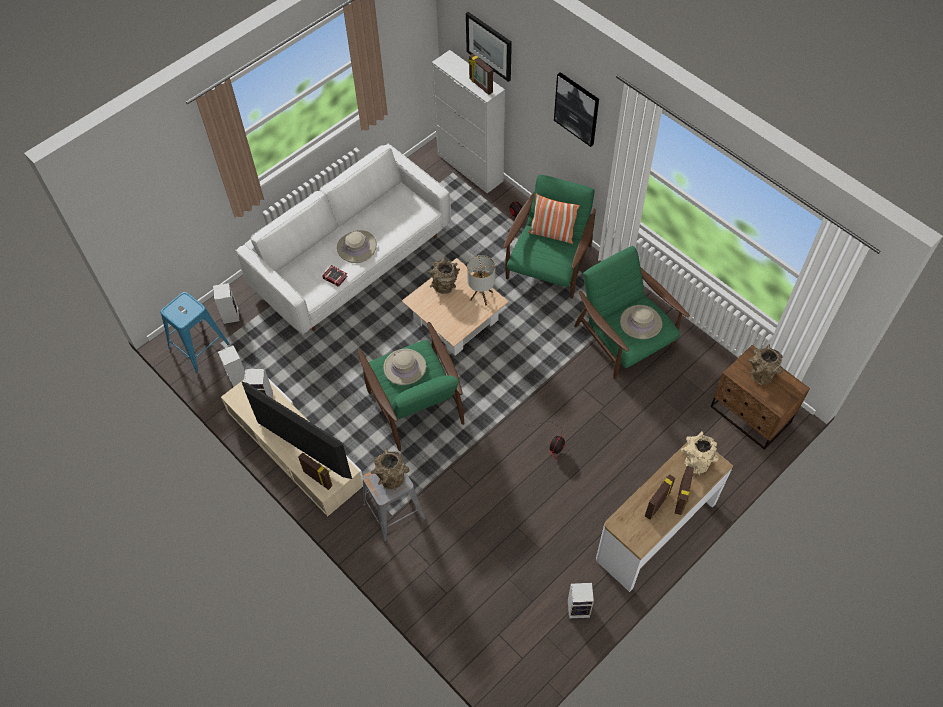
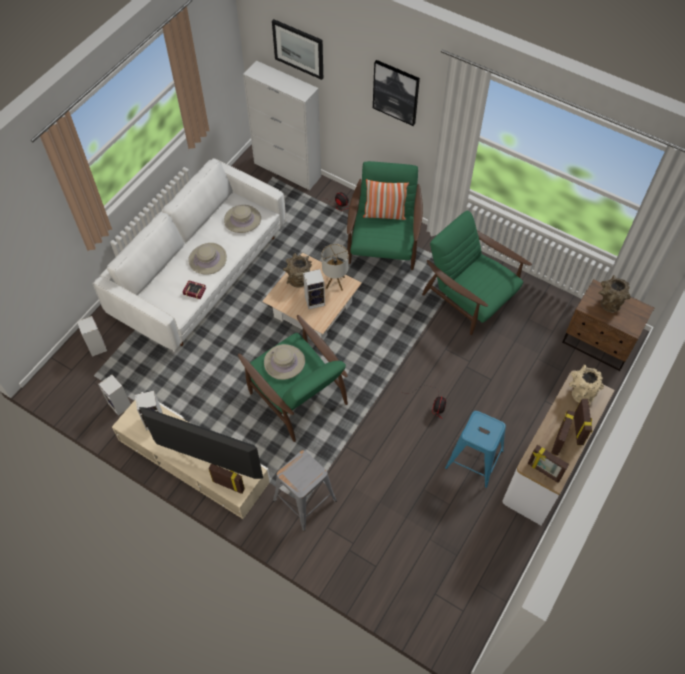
camera: 15 degrees left, 0 degrees up
blue stool [160,292,229,372] -> blue stool moved to [445,411,506,488]
brown vase [371,449,410,491] -> none
picture frame [468,53,493,95] -> picture frame moved to [528,445,569,483]
speaker [568,583,594,619] -> speaker moved to [303,269,325,309]
beige hat [620,305,662,339] -> beige hat moved to [224,205,261,233]

